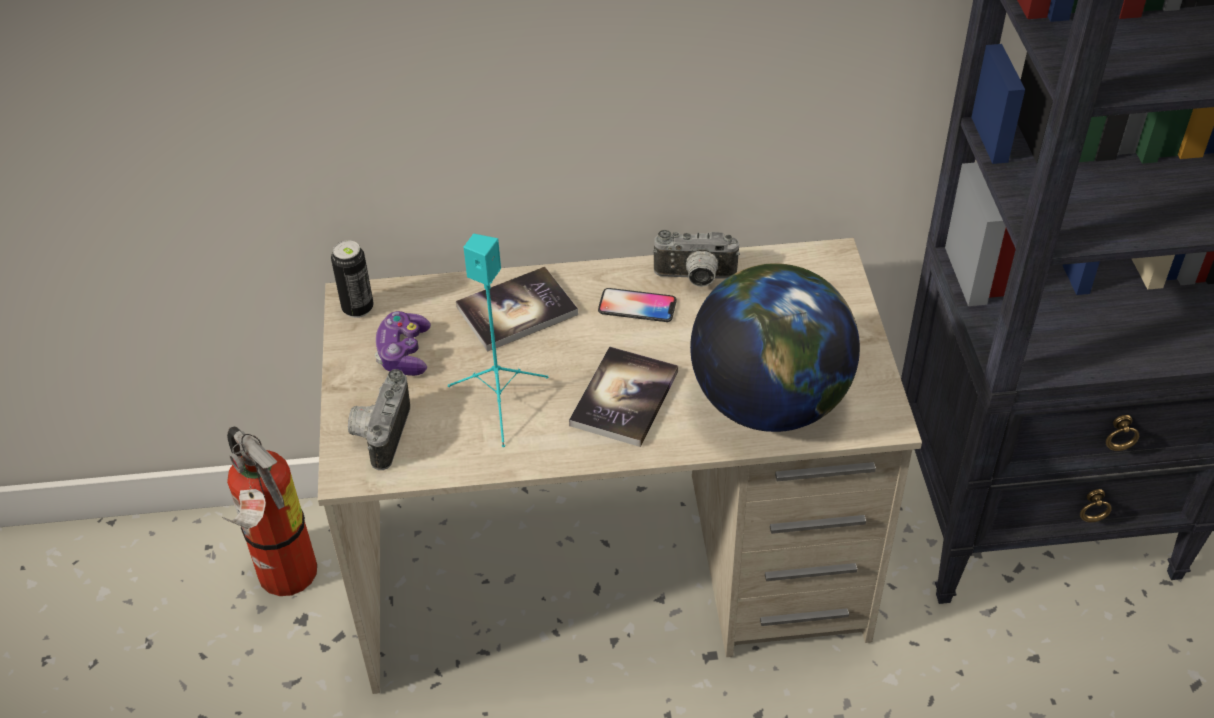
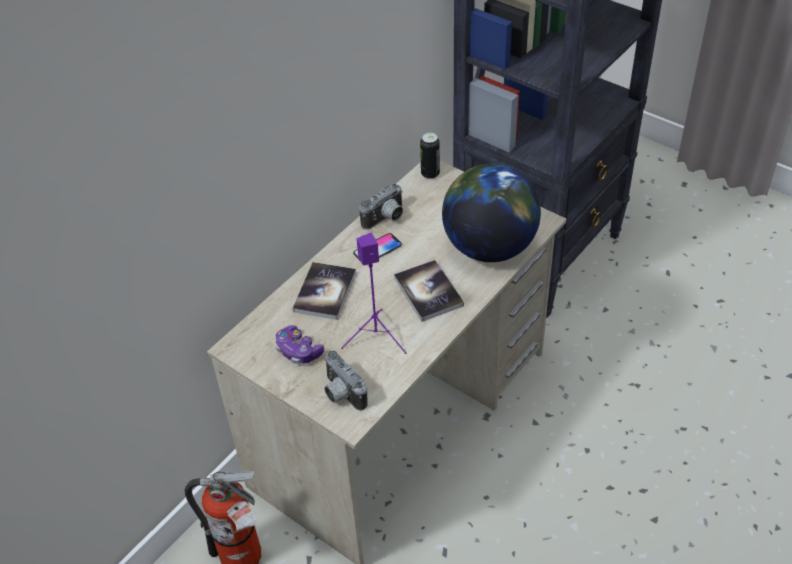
camera: 45 degrees left, 0 degrees up
can [331,240,373,318] -> can moved to [420,133,440,179]
turquoise speaker [448,234,548,447] -> purple speaker [341,232,406,354]

